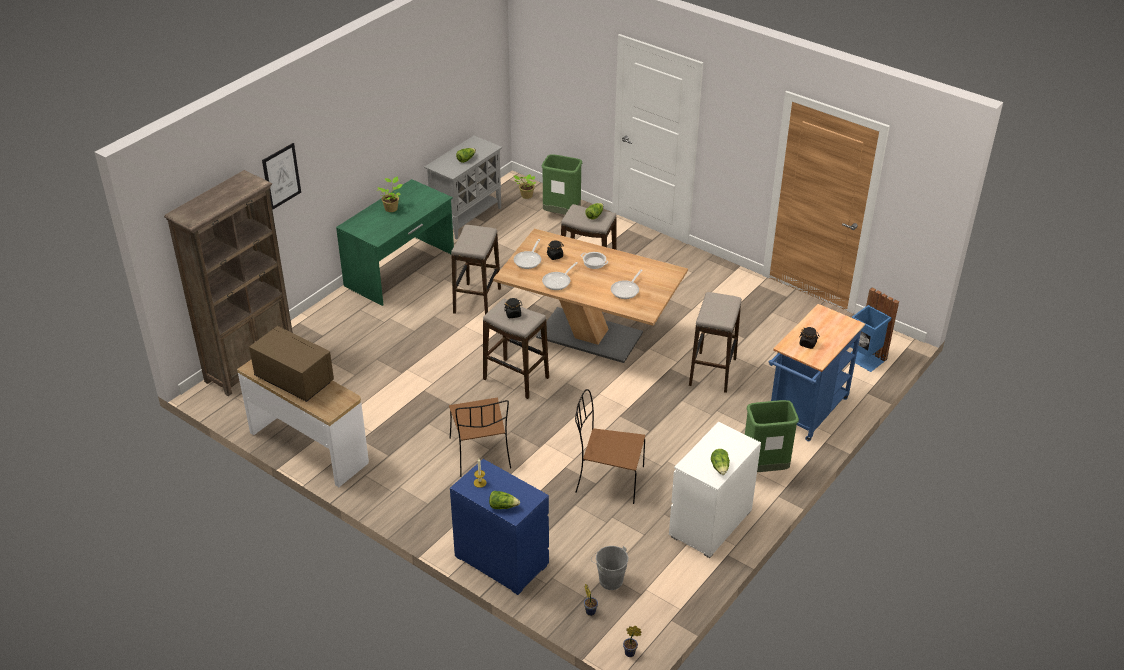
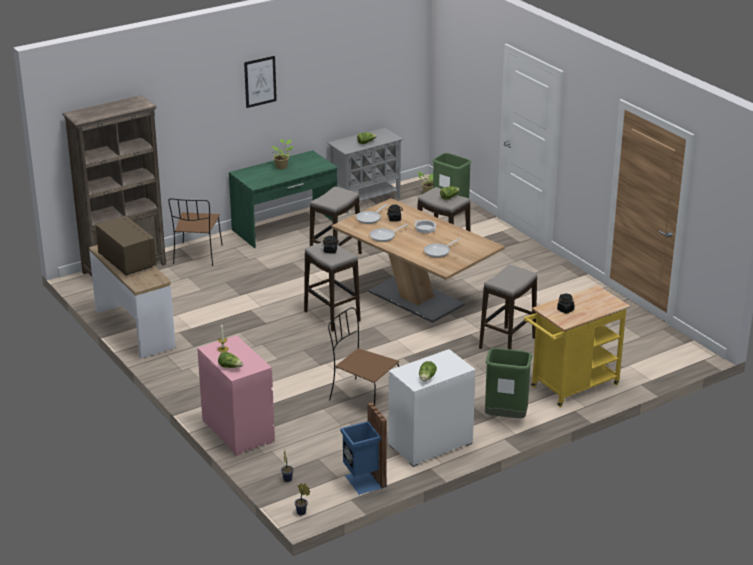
camera: 20 degrees right, 10 degrees down
picture [262,143,301,210] -> picture moved to [244,56,277,108]
brown chair [449,398,511,477] -> brown chair moved to [168,198,223,266]
blue dresser [450,459,549,595] -> pink dresser [197,335,275,456]
grey bucket [592,546,628,590] -> none
blue cart [769,304,865,441] -> yellow cart [524,285,630,407]
blue trash can [850,287,899,372] -> blue trash can moved to [340,402,387,495]

